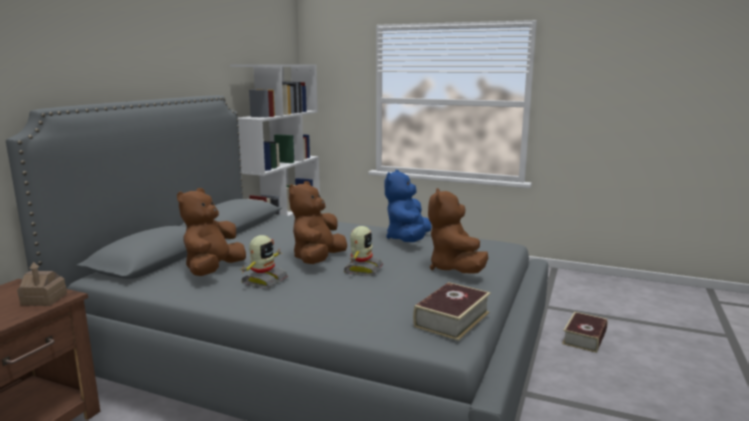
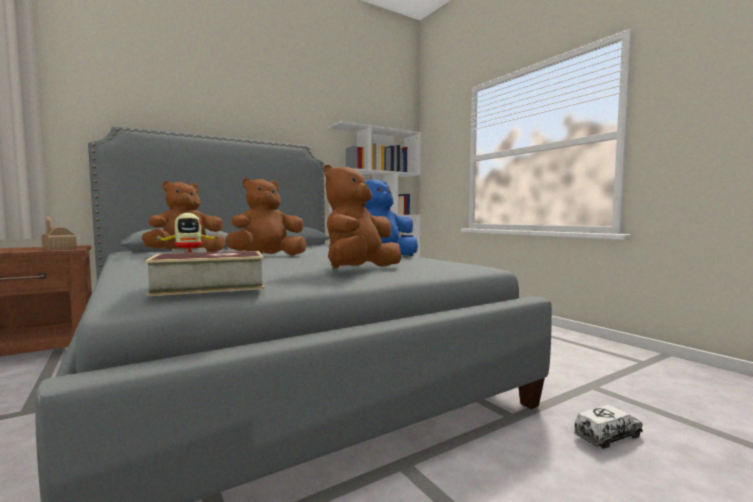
camera: 35 degrees right, 10 degrees down
toy robot [344,226,383,276] -> none
book [562,312,607,353] -> toy truck [574,405,643,449]

